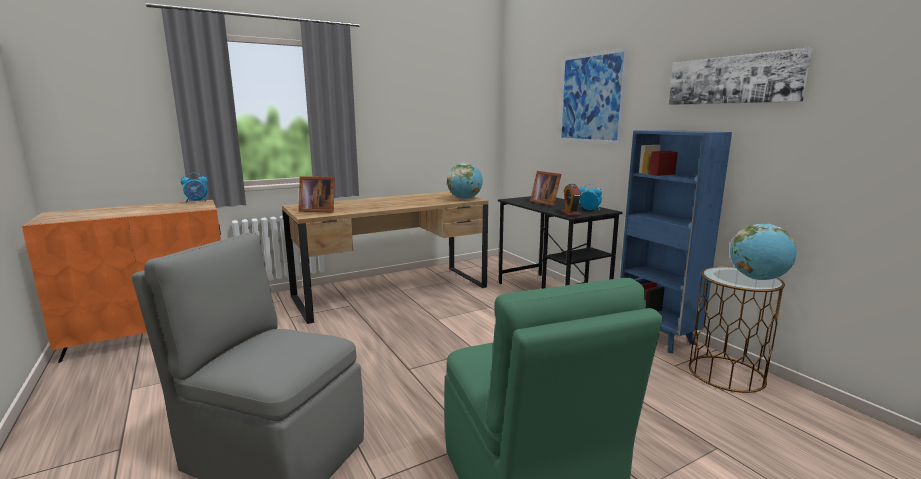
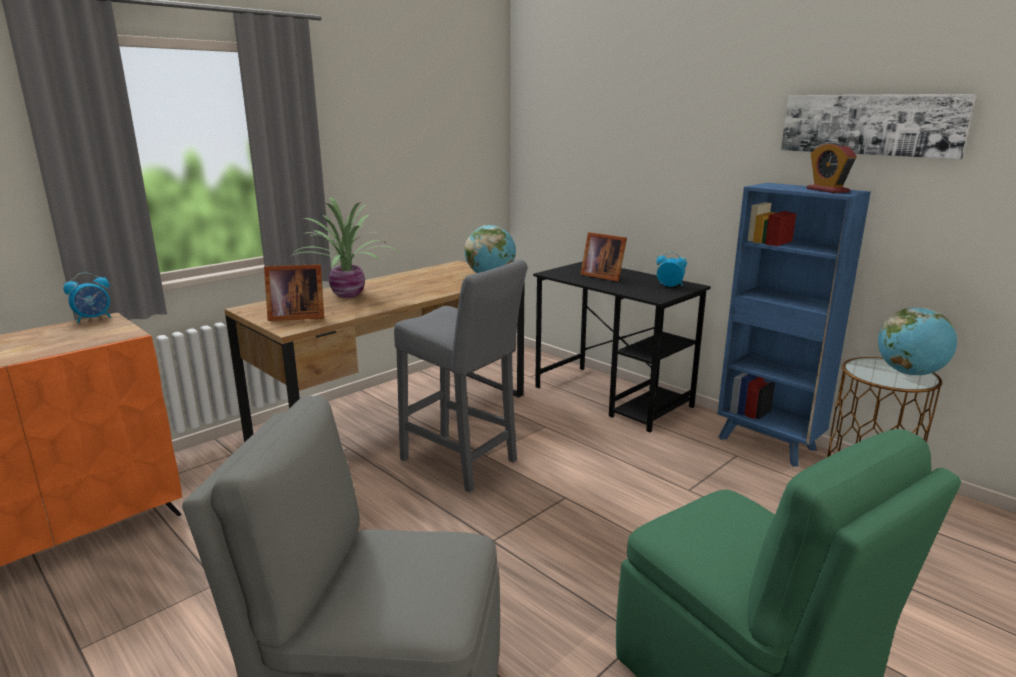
camera: 15 degrees left, 5 degrees up
picture [559,47,629,144] -> none
alarm clock [561,184,581,216] -> alarm clock moved to [807,141,857,193]
none -> potted plant [290,198,401,298]
none -> grey stool [394,260,527,492]

